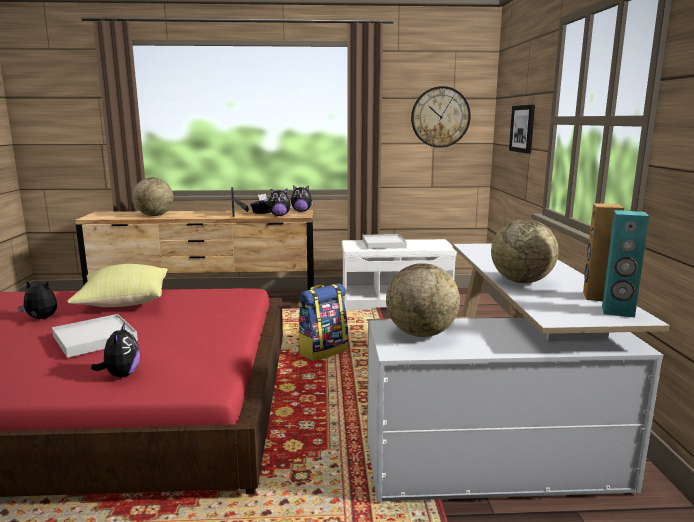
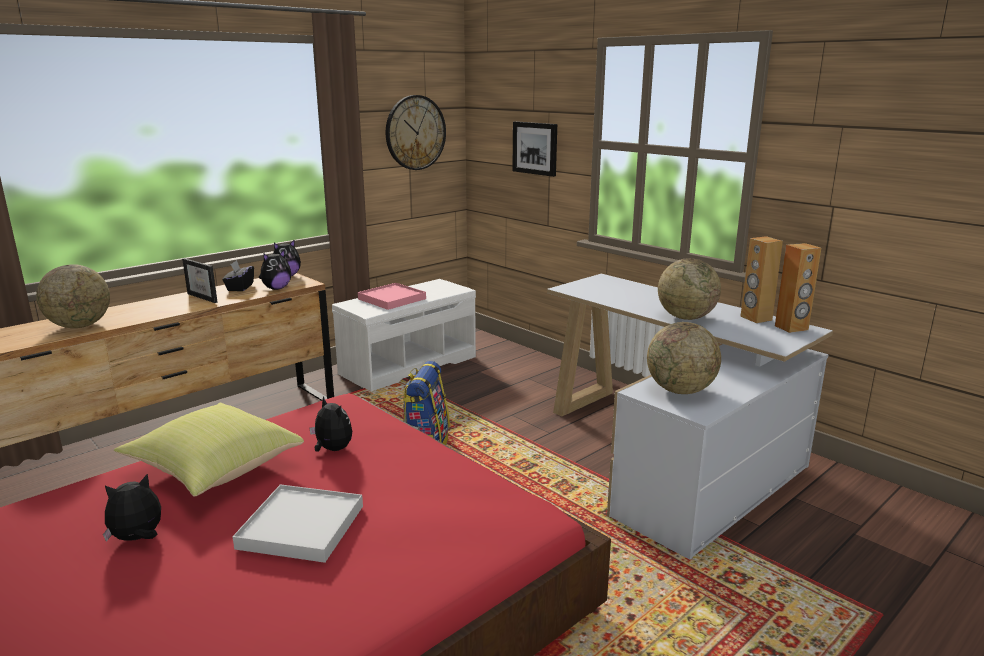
camera: 40 degrees left, 5 degrees up
plush toy [91,322,140,377] -> plush toy moved to [309,396,352,452]
white tray [362,234,407,249] -> pink tray [358,283,426,310]
turquoise speaker [602,210,649,318] -> brown speaker [775,243,821,333]

